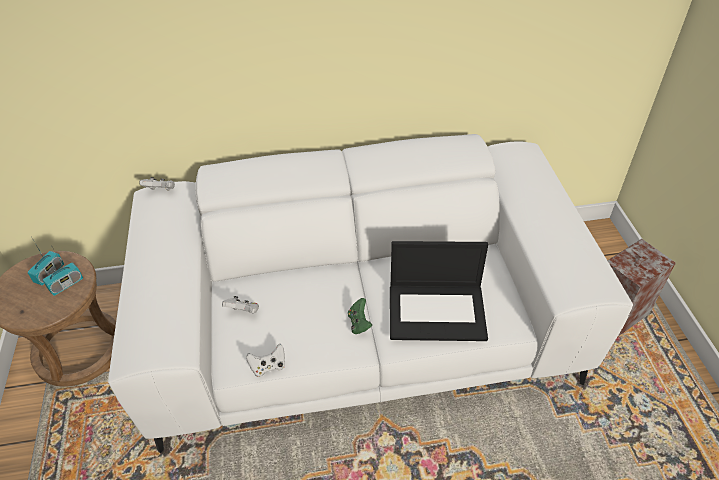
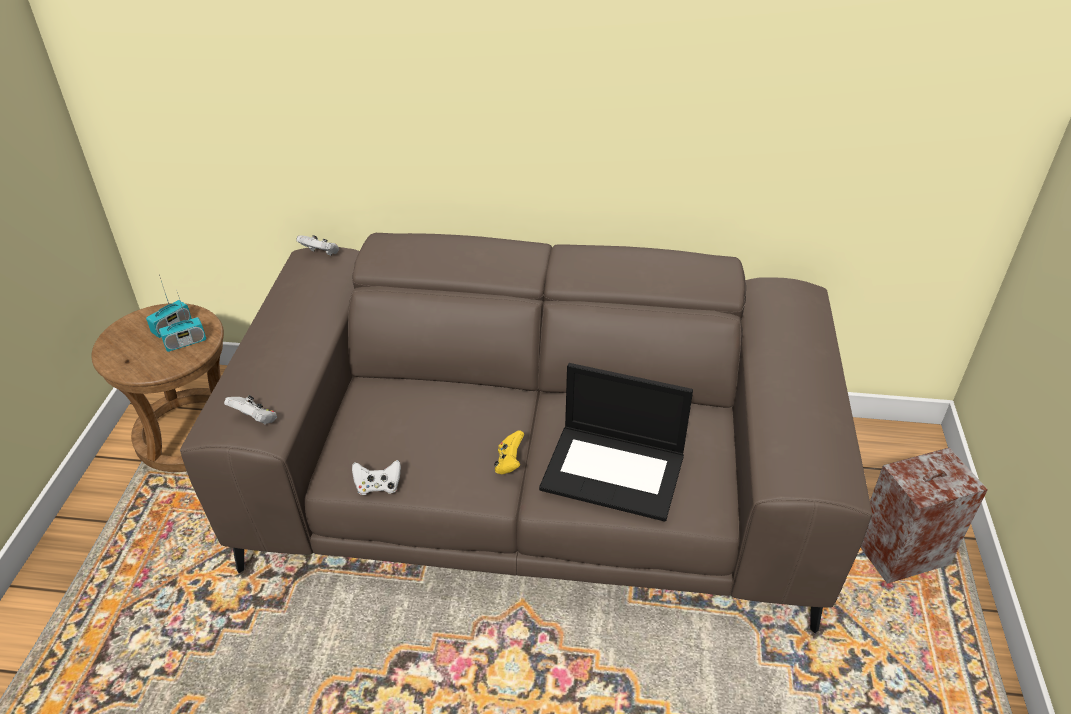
camera: 15 degrees right, 5 degrees down
white sofa [108,134,633,453] -> brown sofa [180,233,872,633]
white game controller [222,296,259,313] -> white game controller moved to [224,395,277,424]
green game controller [348,298,372,334] -> yellow game controller [494,430,524,474]

